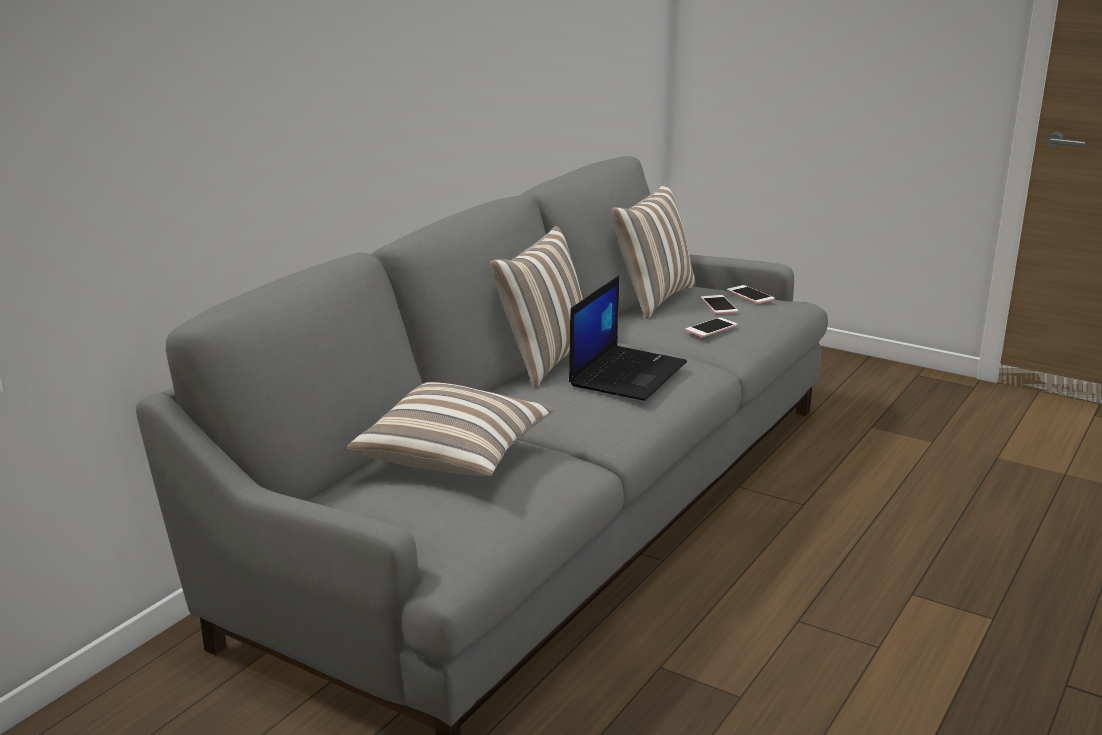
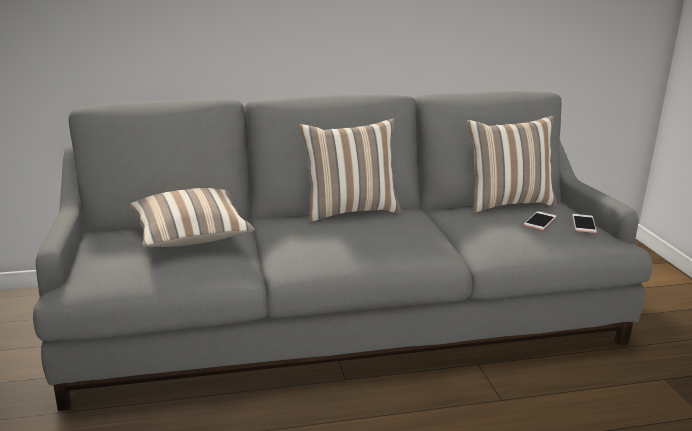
camera: 45 degrees right, 0 degrees up
laptop [569,276,687,401] -> none
phone [686,317,737,337] -> none

